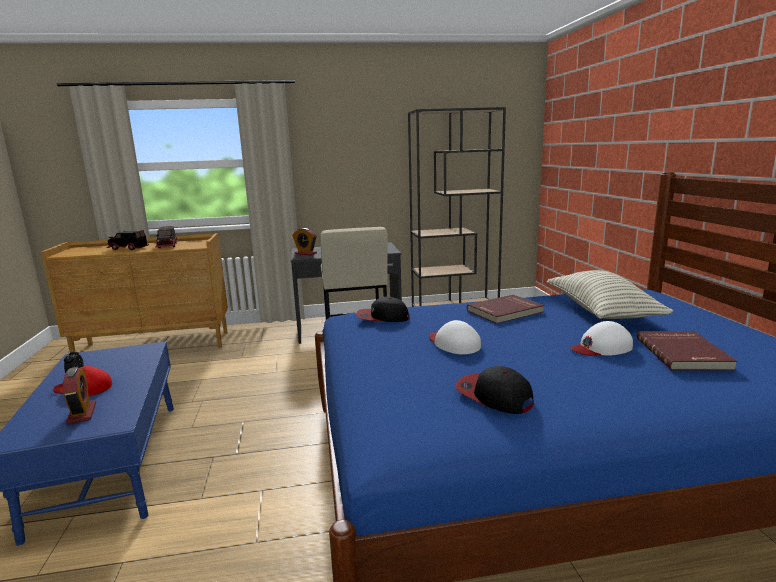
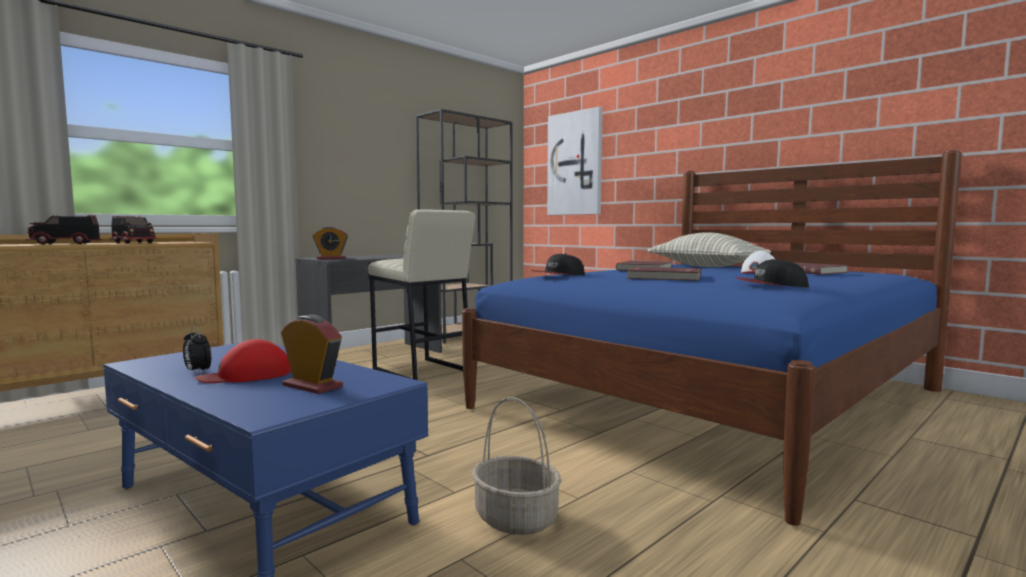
camera: 35 degrees left, 10 degrees down
white cap [429,320,481,355] -> red book [627,267,701,281]
none -> basket [472,397,562,535]
none -> picture [547,106,602,215]

